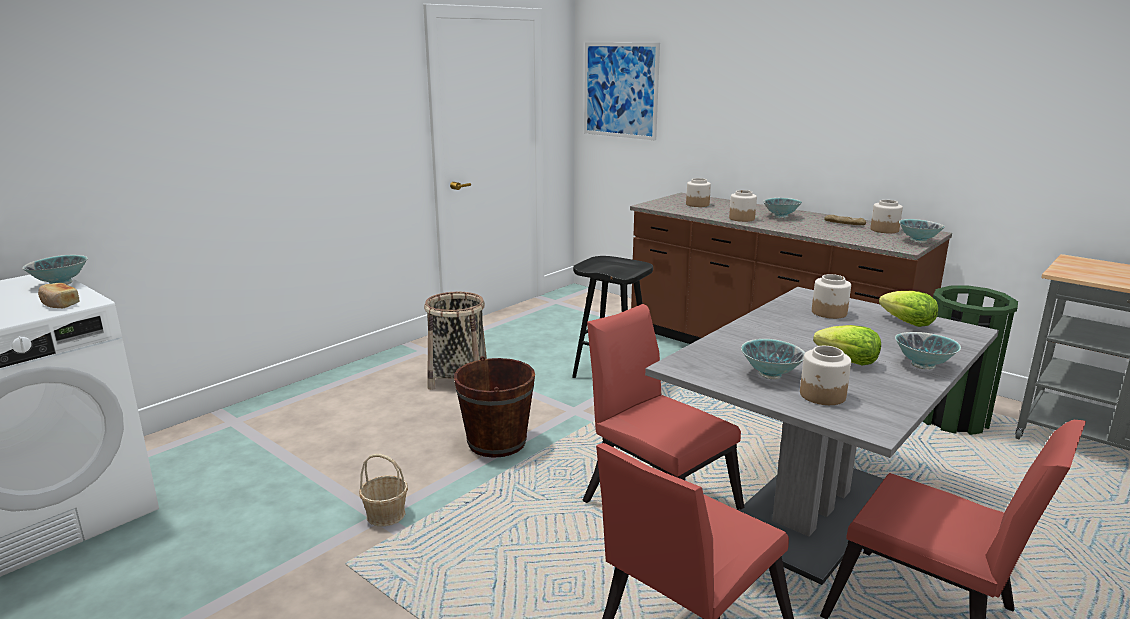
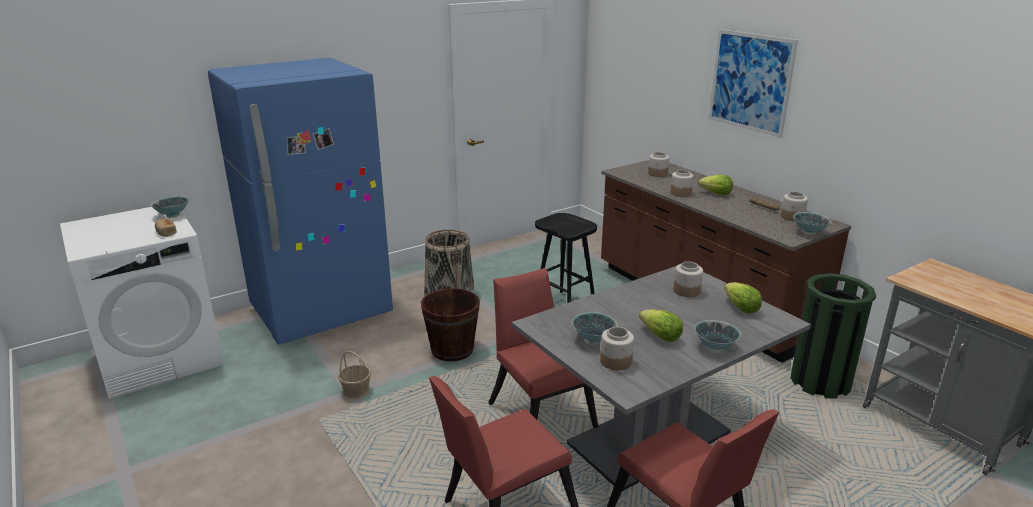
camera: 15 degrees right, 5 degrees up
picture [584,42,660,140] -> picture moved to [708,29,798,138]
bowl [763,198,802,218] -> lettuce [698,175,733,195]
none -> blue fridge [208,58,393,345]

